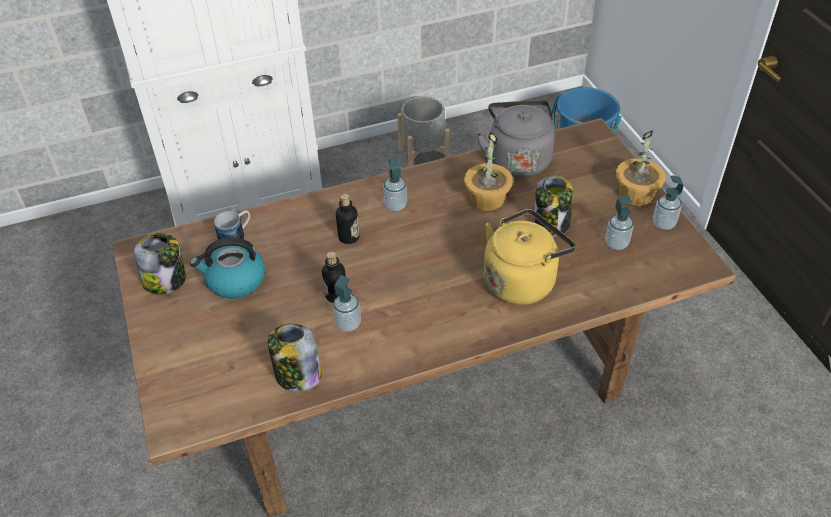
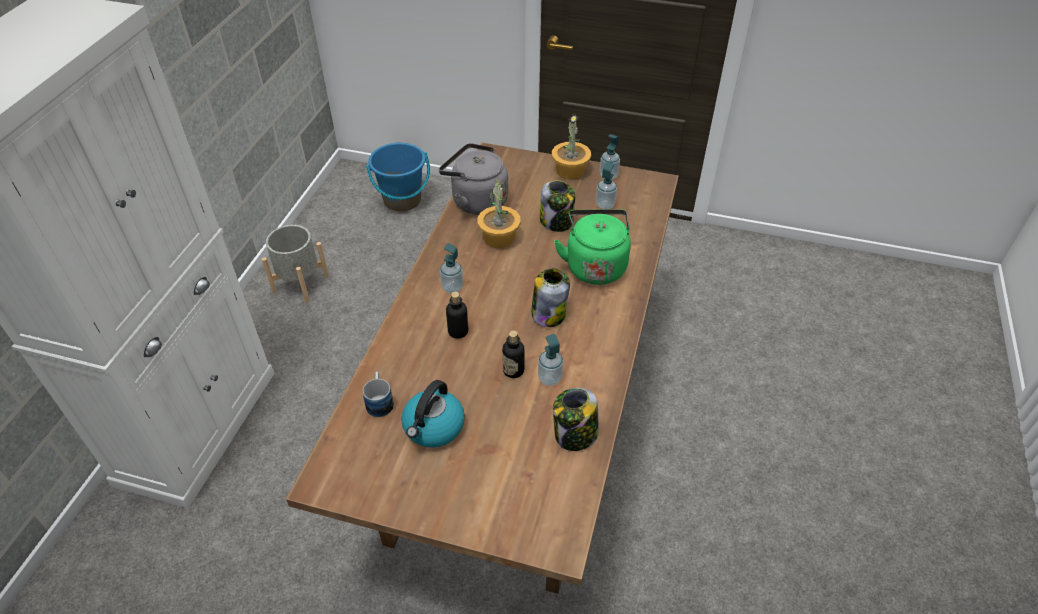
camera: 55 degrees left, 0 degrees up
jar [134,233,186,294] -> jar moved to [531,268,570,327]
yellow kettle [484,209,576,305] -> green kettle [554,209,631,285]

